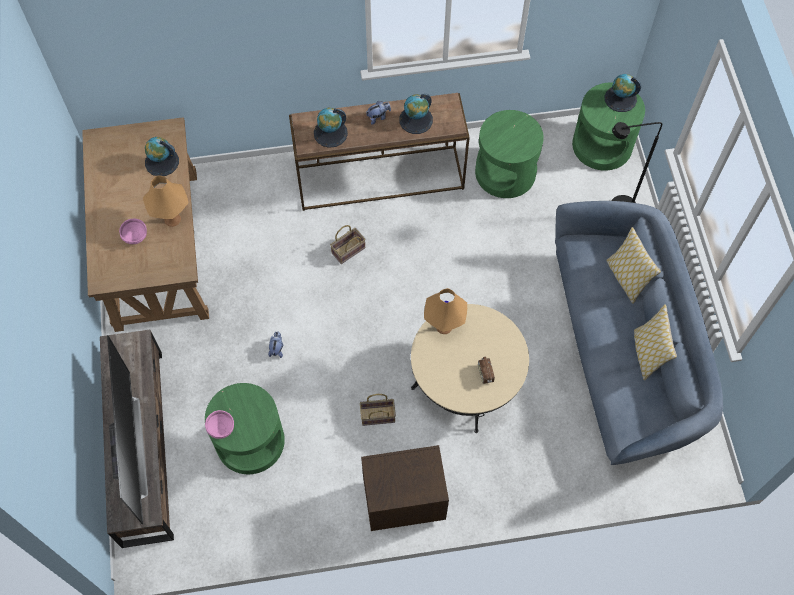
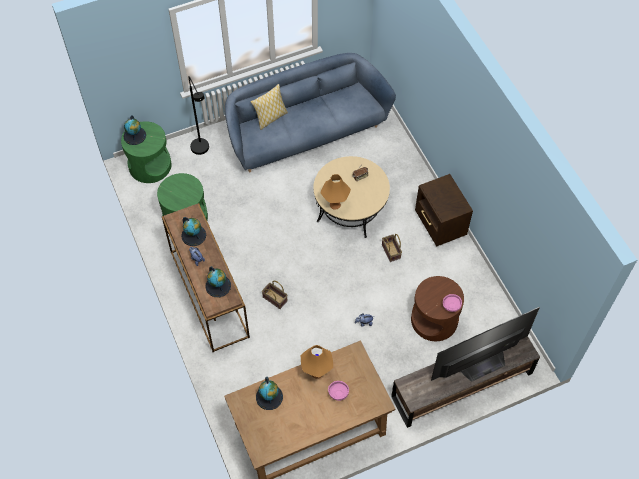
camera: 105 degrees left, 5 degrees down
green side table [205,383,285,474] -> brown side table [411,276,464,341]
pillow [634,304,677,381] -> none

